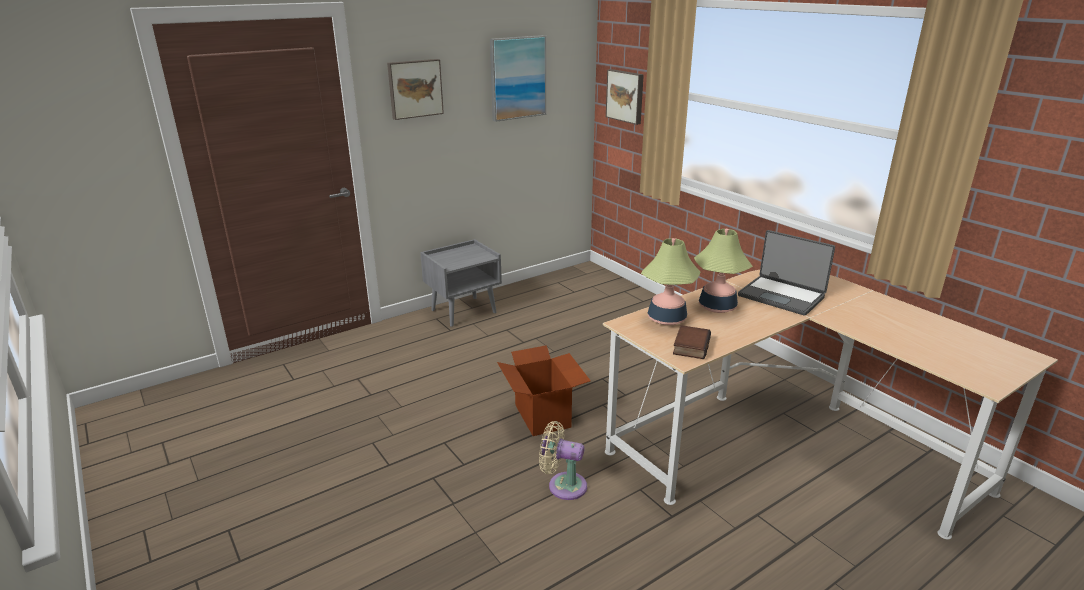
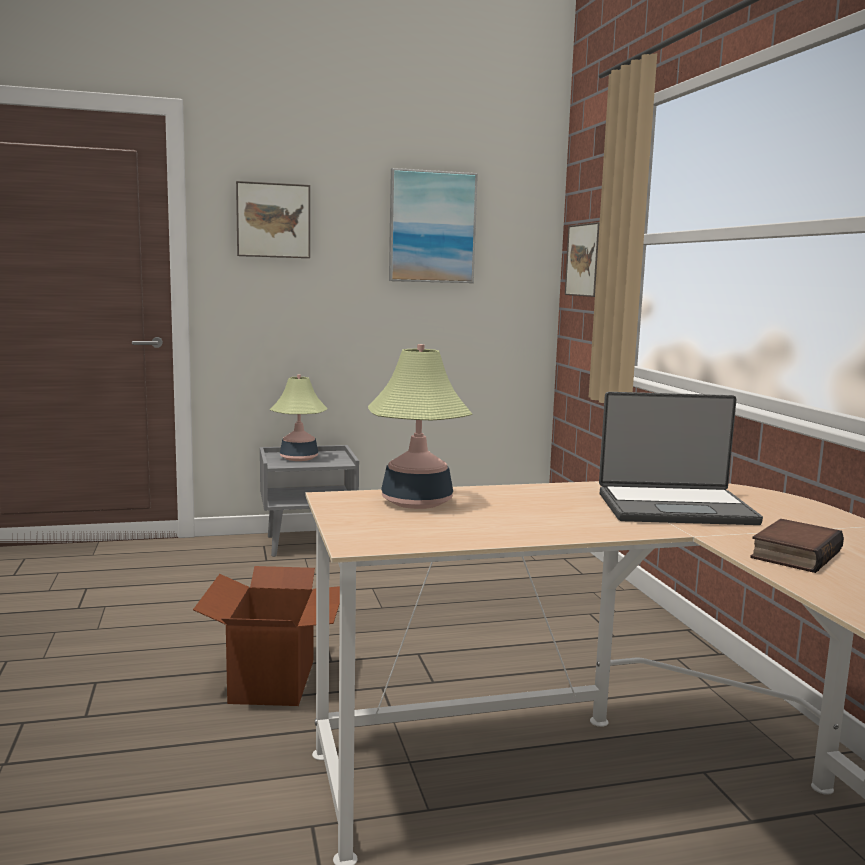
camera: 20 degrees right, 15 degrees down
beige fan [539,421,587,500] -> none
book [673,325,711,359] -> book moved to [750,519,844,573]
table lamp [694,229,753,313] -> table lamp moved to [270,375,328,461]
laptop [738,230,835,316] -> laptop turned 60 degrees counterclockwise [599,392,763,525]

